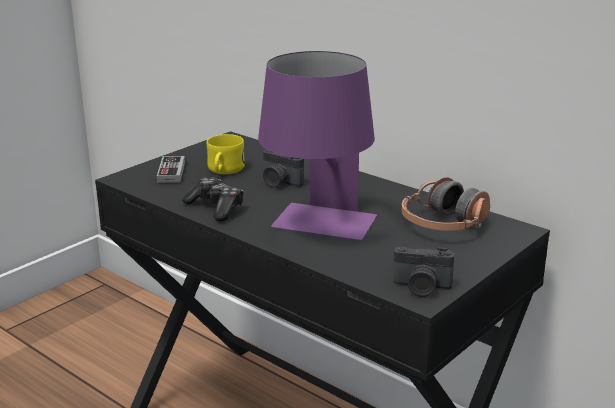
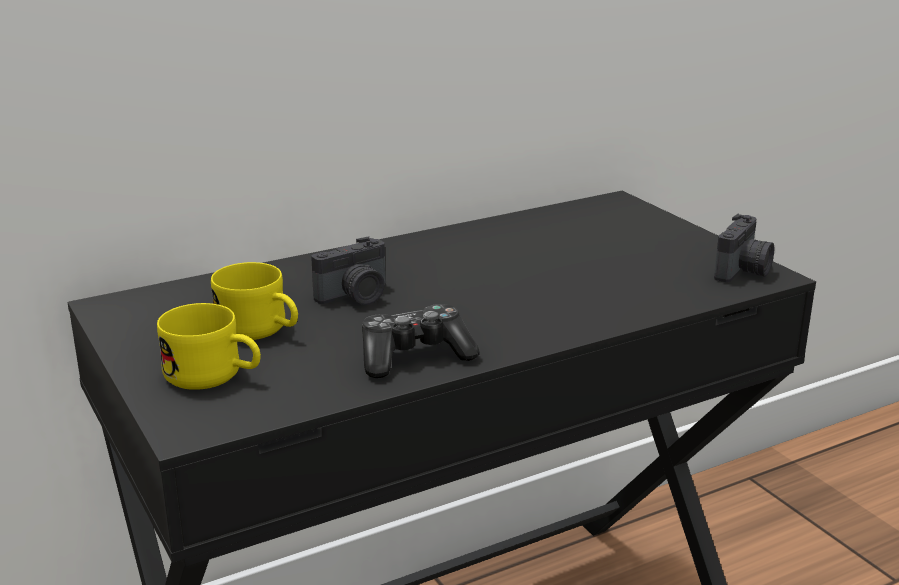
camera: 70 degrees left, 0 degrees up
game controller [157,156,185,183] -> yellow mug [157,303,261,390]
purple table lamp [258,51,377,240] -> none
headphones [401,177,490,231] -> none

